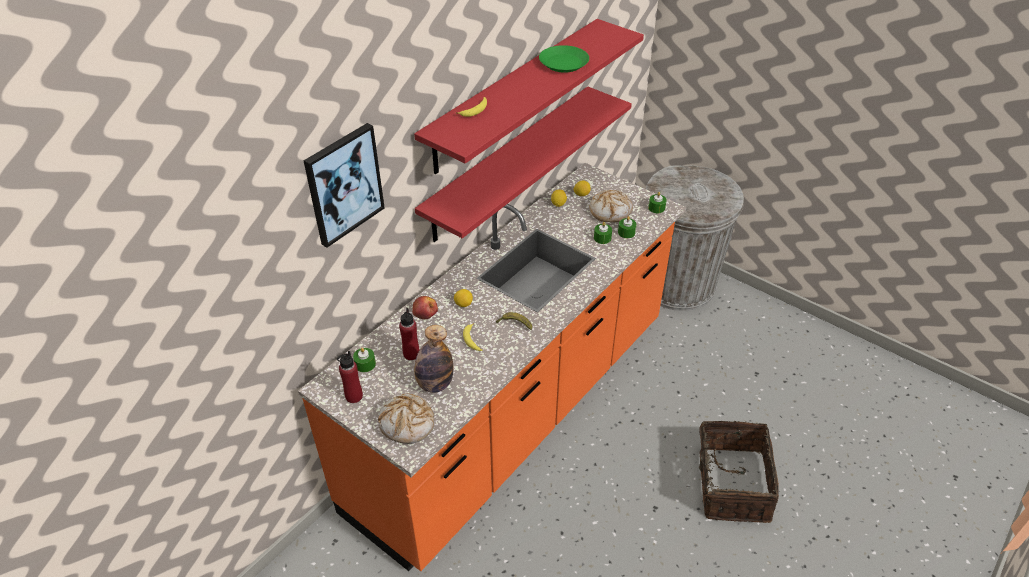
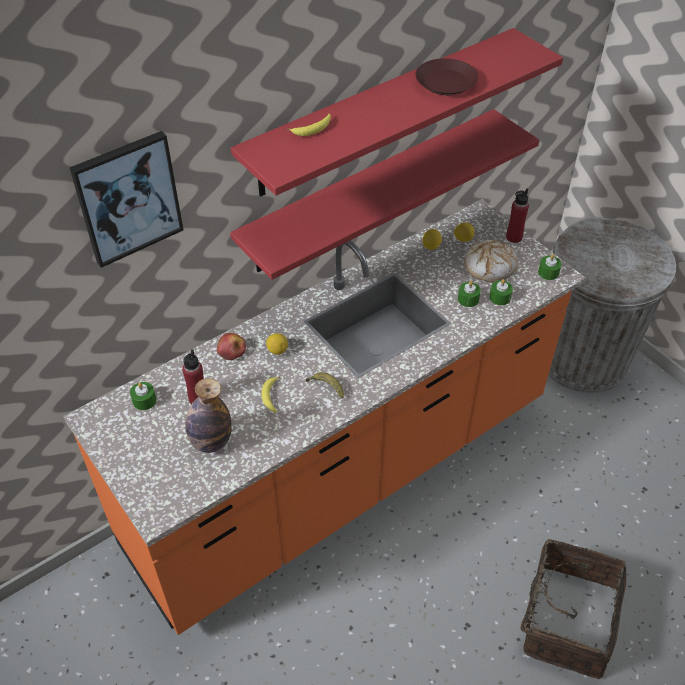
camera: 15 degrees right, 5 degrees up
red bottle [337,351,363,403] -> red bottle moved to [506,189,529,243]
bread [378,393,434,444] -> none
green plate [539,45,589,73] -> brown plate [415,58,478,95]

